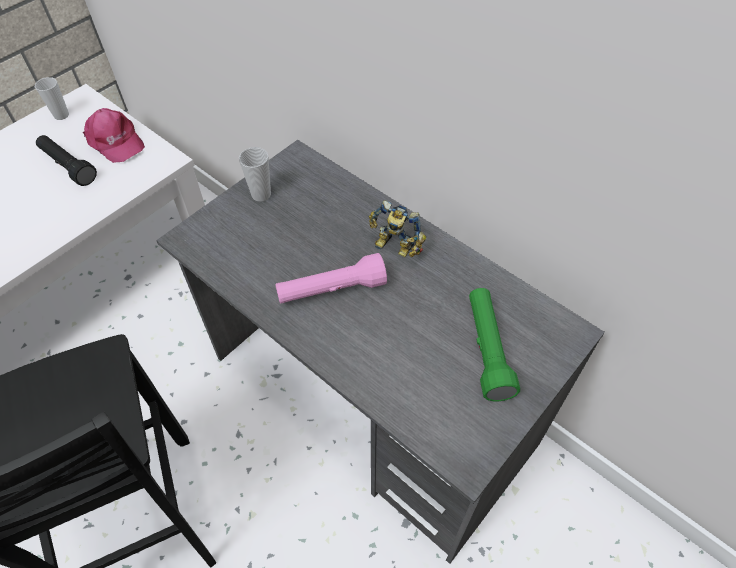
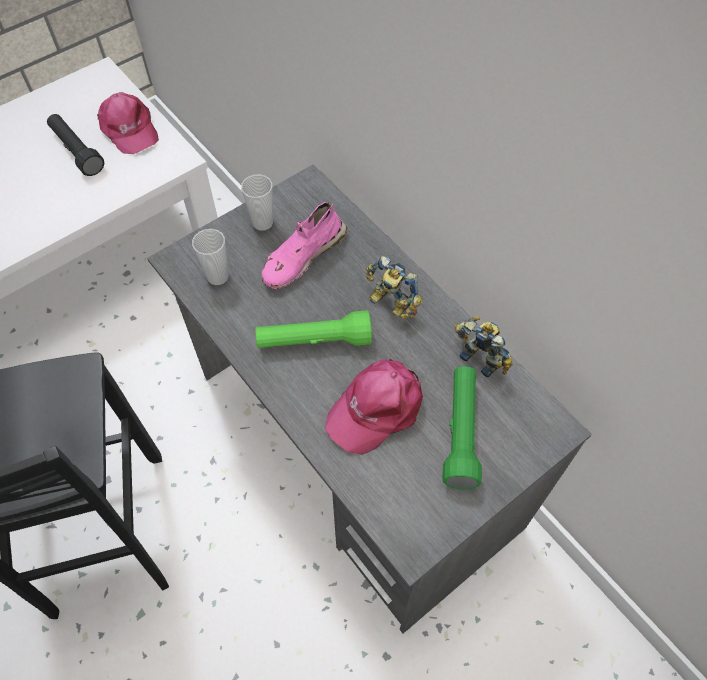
camera: 10 degrees right, 5 degrees up
cup [35,77,69,120] -> cup moved to [192,229,229,285]
pink flashlight [275,253,387,303] -> green flashlight [255,310,372,348]
none -> pink shoe [262,202,348,289]
none -> pink cap [325,359,423,455]
none -> toy robot [455,316,513,377]

